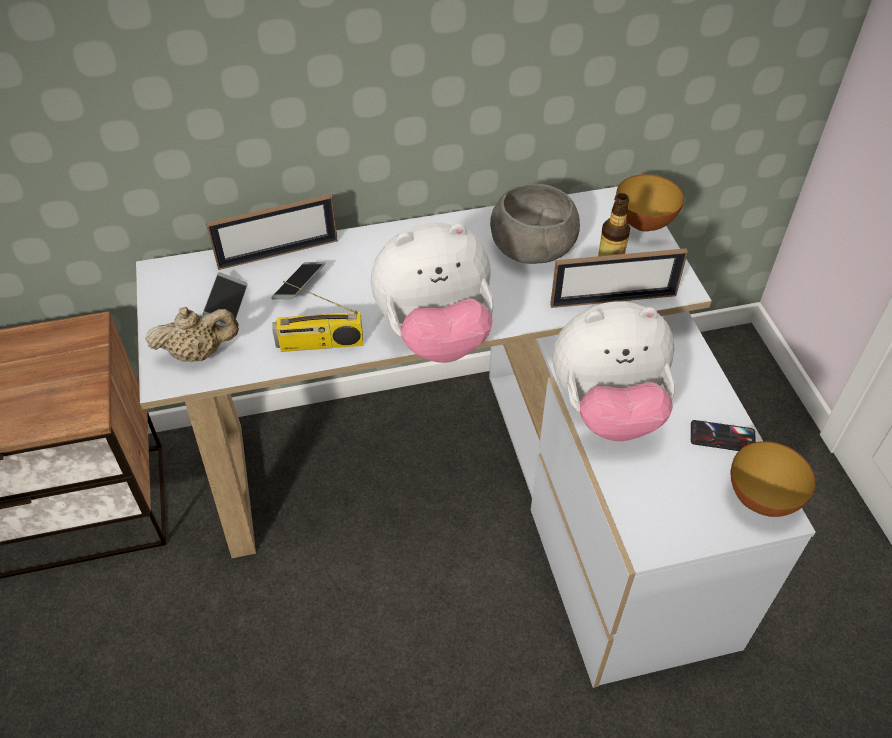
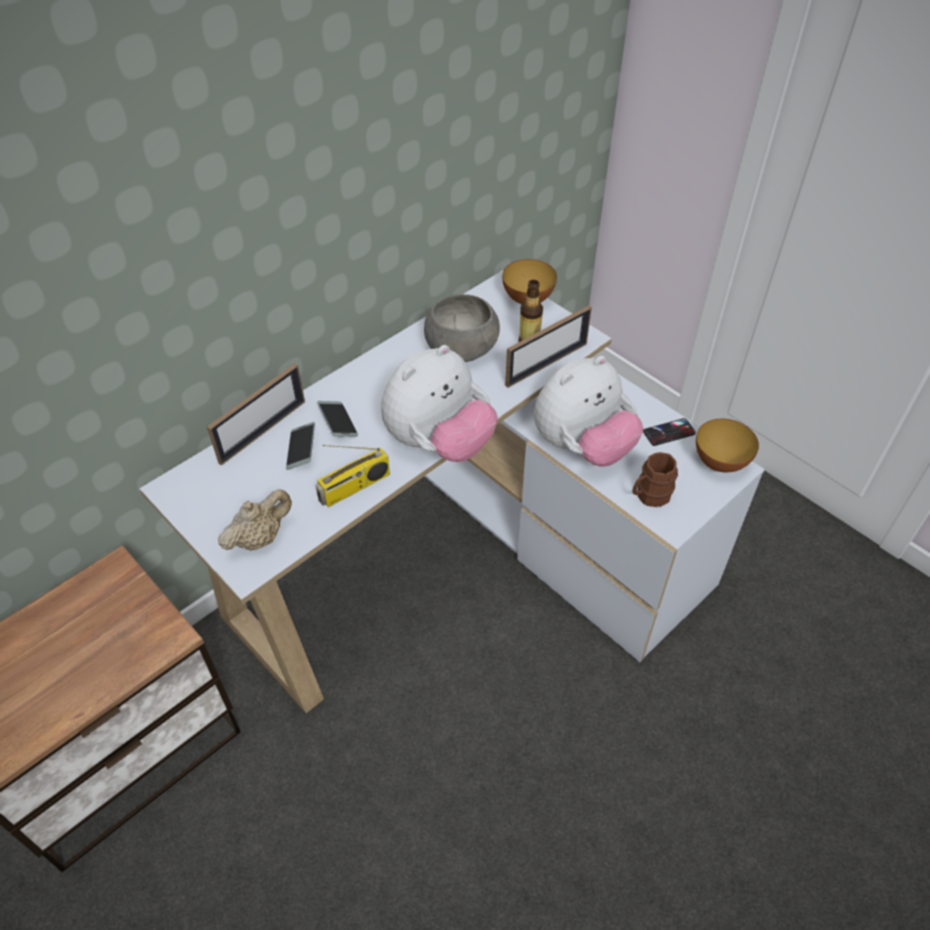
camera: 30 degrees left, 0 degrees up
phone [203,272,248,324] -> phone moved to [317,401,358,437]
none -> brown mug [632,452,678,507]

